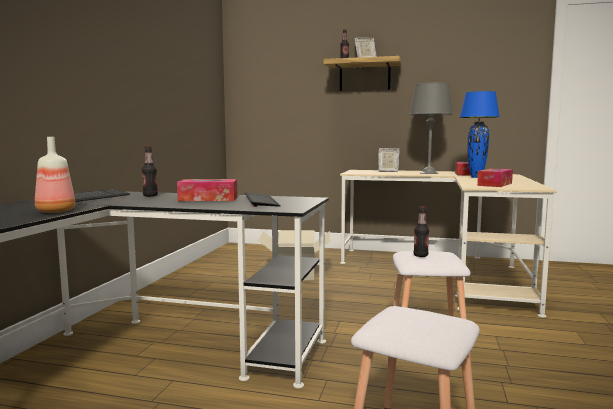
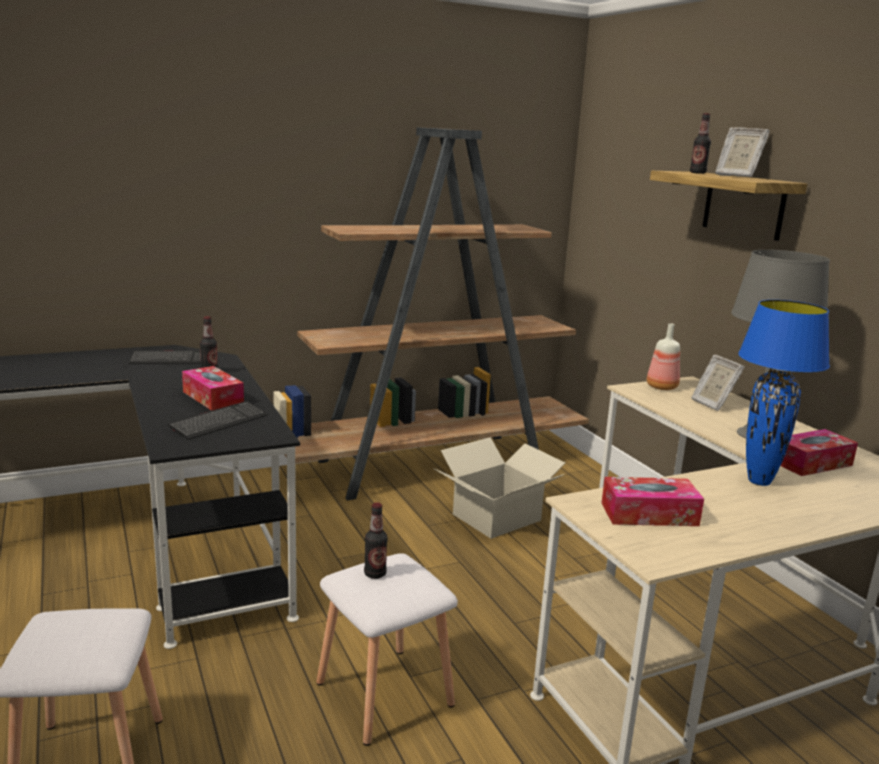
camera: 50 degrees right, 10 degrees up
bottle [35,137,75,213] -> bottle moved to [647,323,680,390]
none -> brown bookcase [273,127,589,501]

